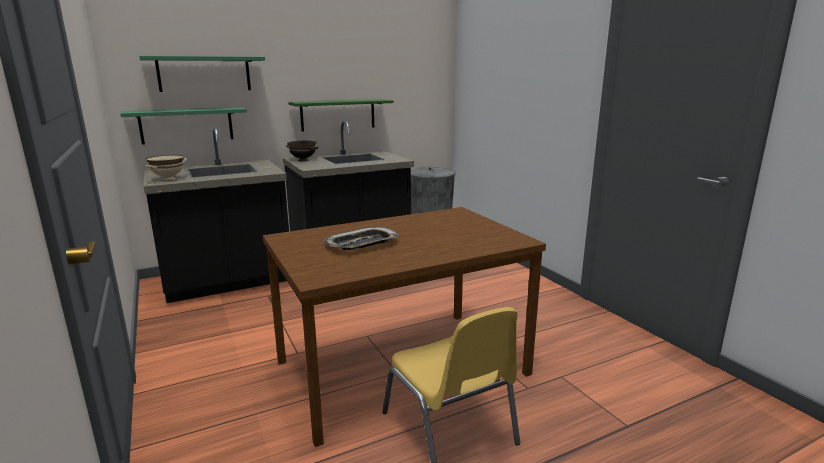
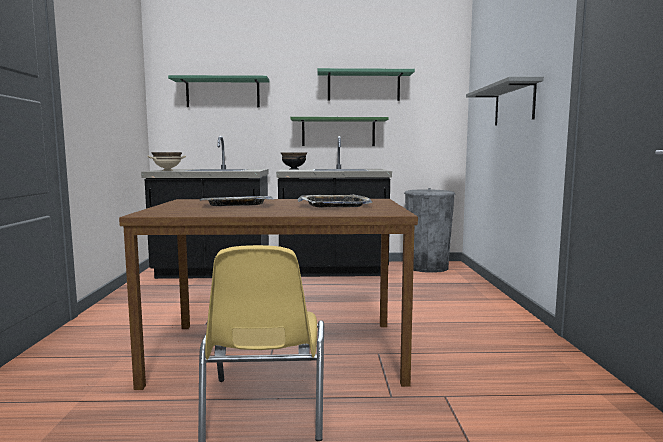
camera: 25 degrees right, 10 degrees down
green shelf [120,107,247,145] -> green shelf moved to [318,68,415,101]
none -> tray [297,195,372,207]
none -> grey shelf [466,77,544,126]

